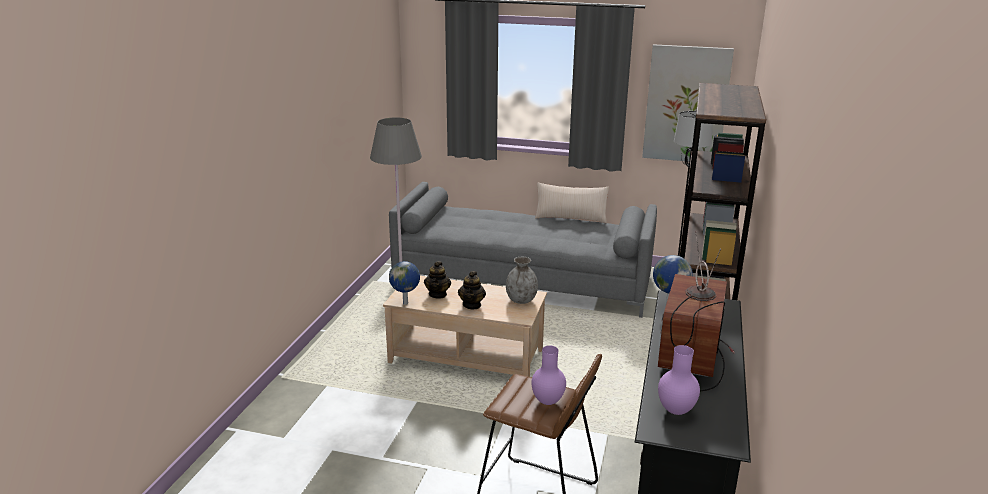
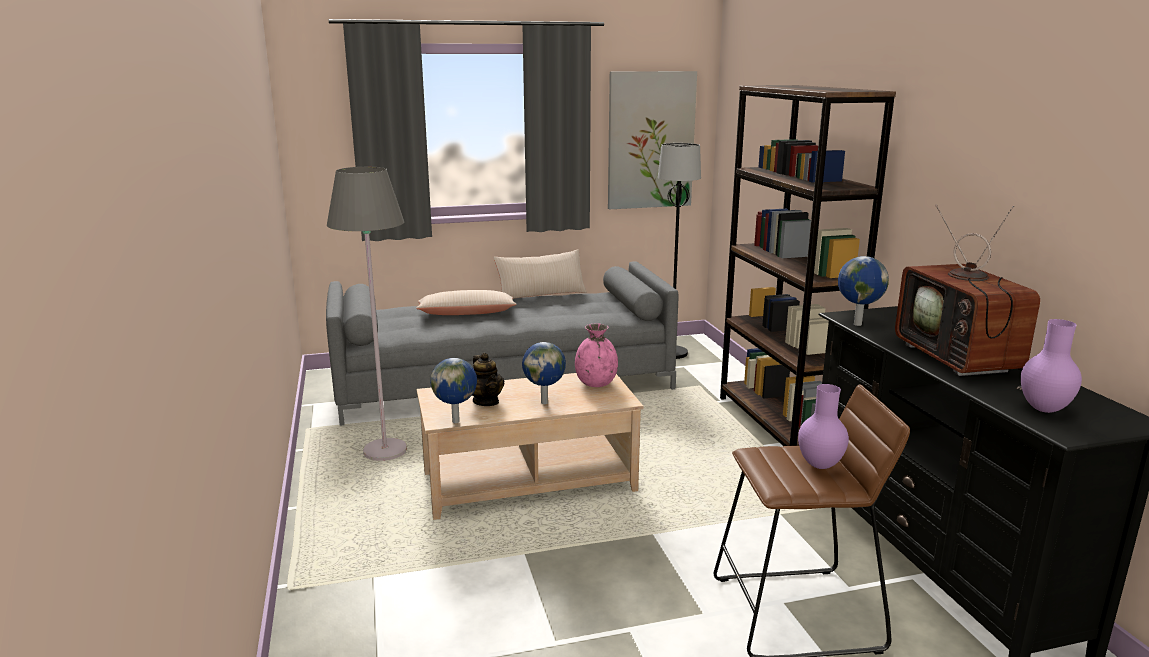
camera: 30 degrees left, 5 degrees down
teapot [458,271,486,309] -> globe [522,342,566,404]
grey vase [506,257,538,304] -> pink vase [575,323,618,387]
none -> beige pillow [416,290,517,315]

